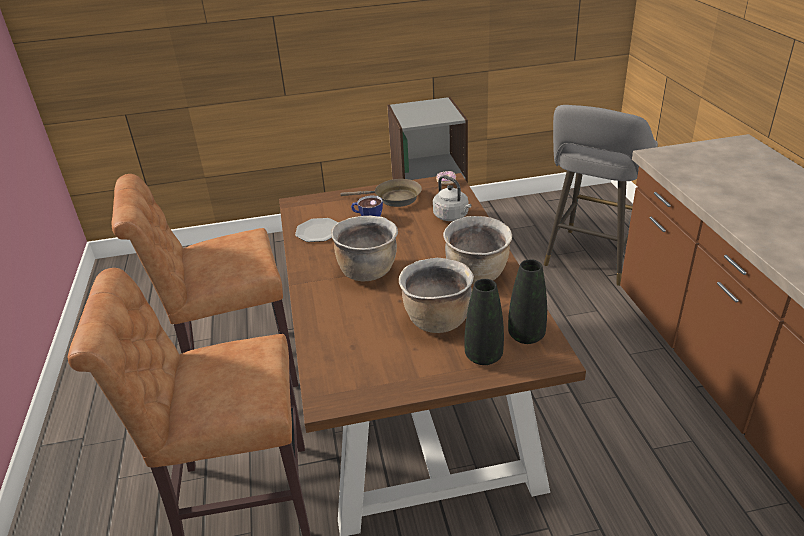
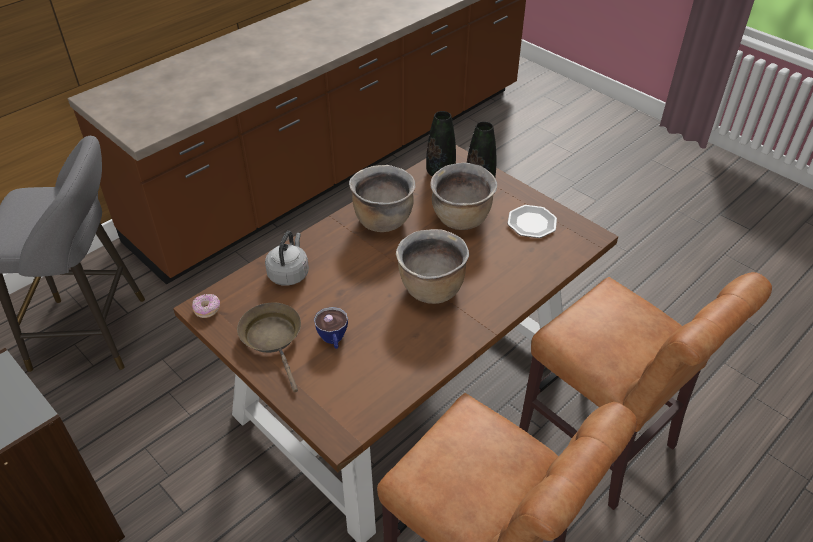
camera: 125 degrees left, 10 degrees up
plate [295,218,338,242] -> plate moved to [507,205,557,238]

